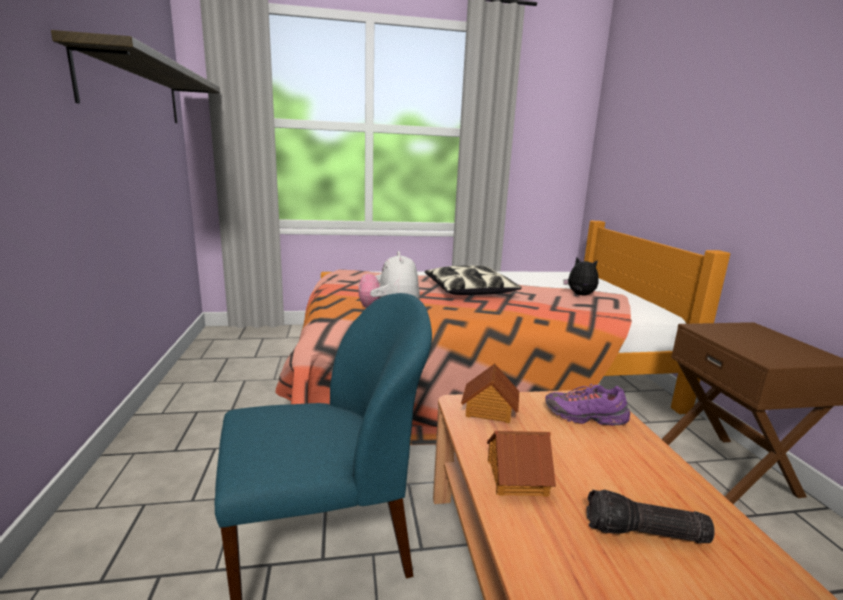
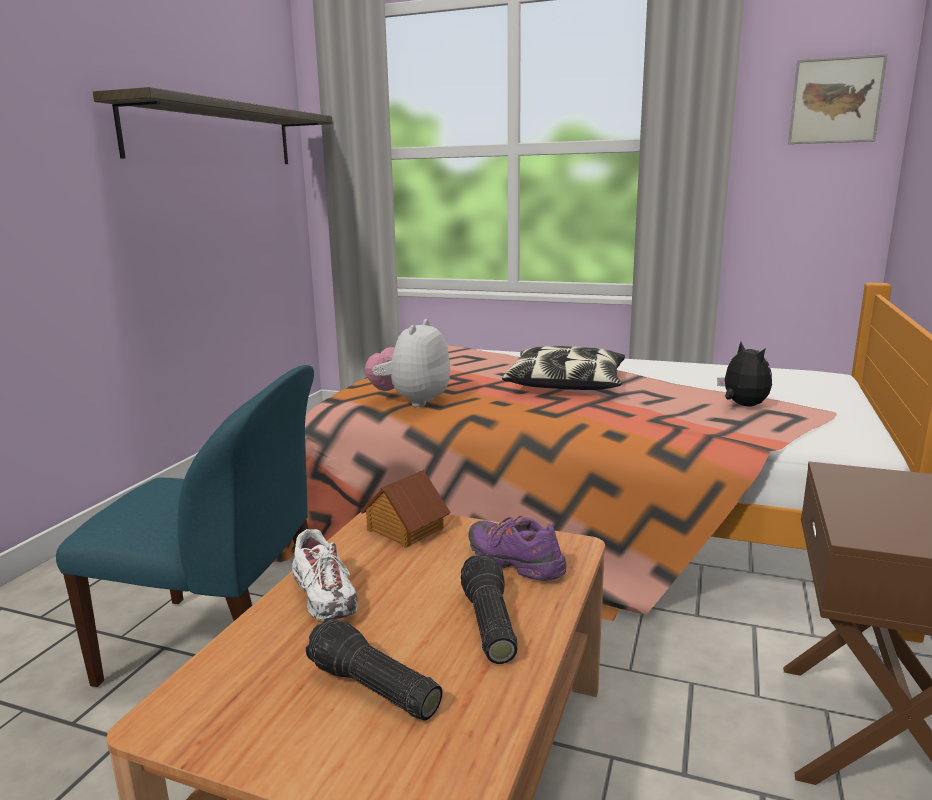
camera: 30 degrees right, 0 degrees up
toy house [487,431,556,497] -> white shoe [292,529,357,621]
none -> flashlight [461,554,517,664]
none -> picture [788,54,888,144]

